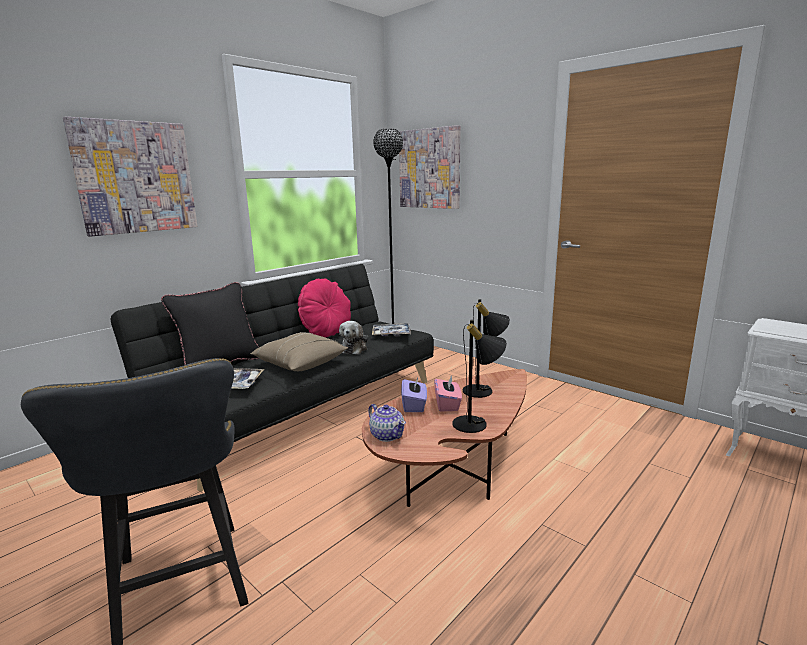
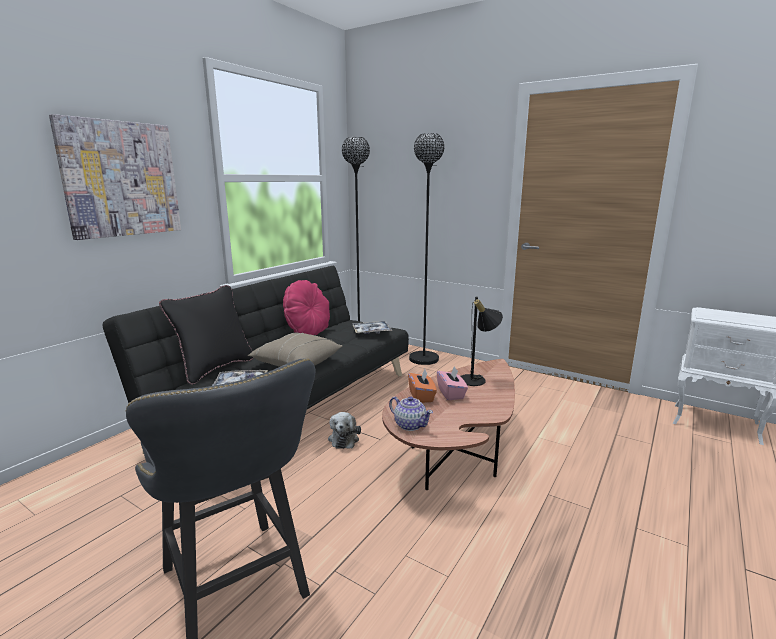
camera: 10 degrees left, 0 degrees up
plush toy [339,321,368,354] -> plush toy moved to [328,412,361,449]
picture [399,125,461,209] -> none
purple tissue box [401,378,427,412] -> orange tissue box [408,369,437,403]
black table lamp [452,320,507,433] -> none
none -> black floor lamp [409,133,444,365]

